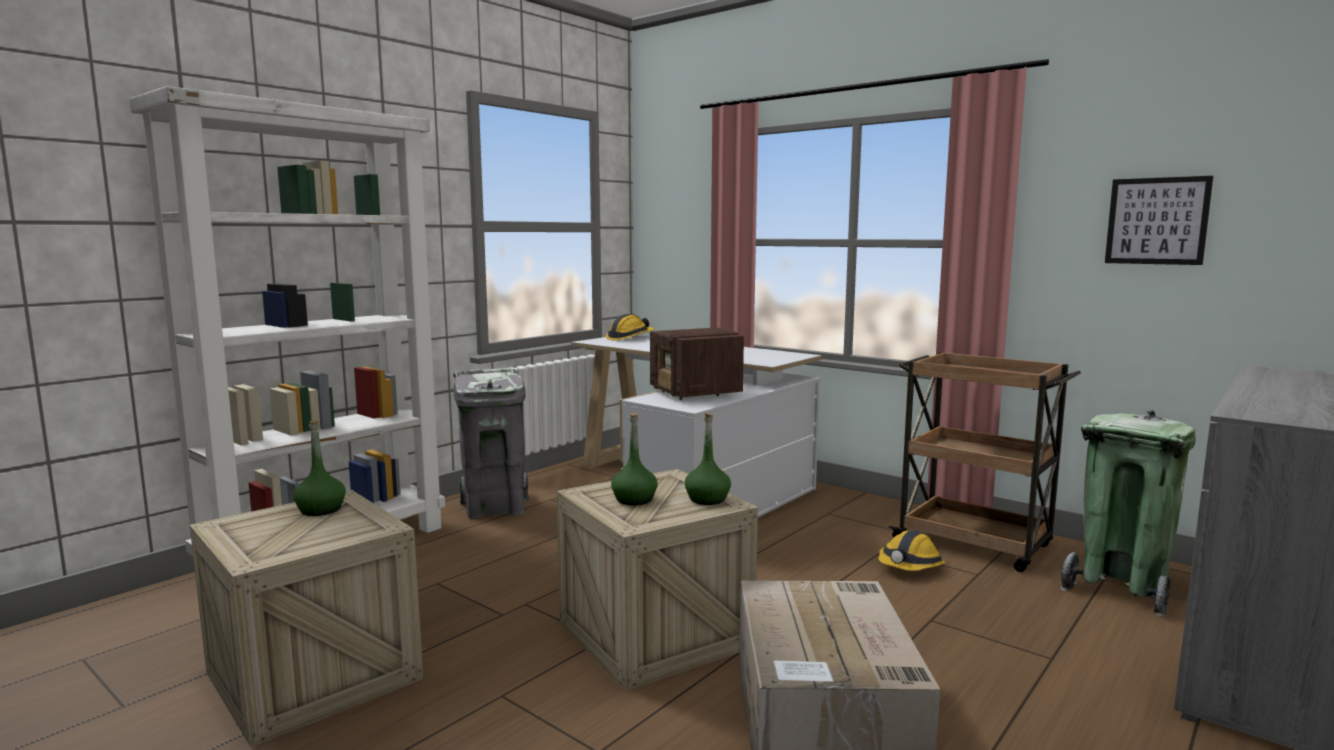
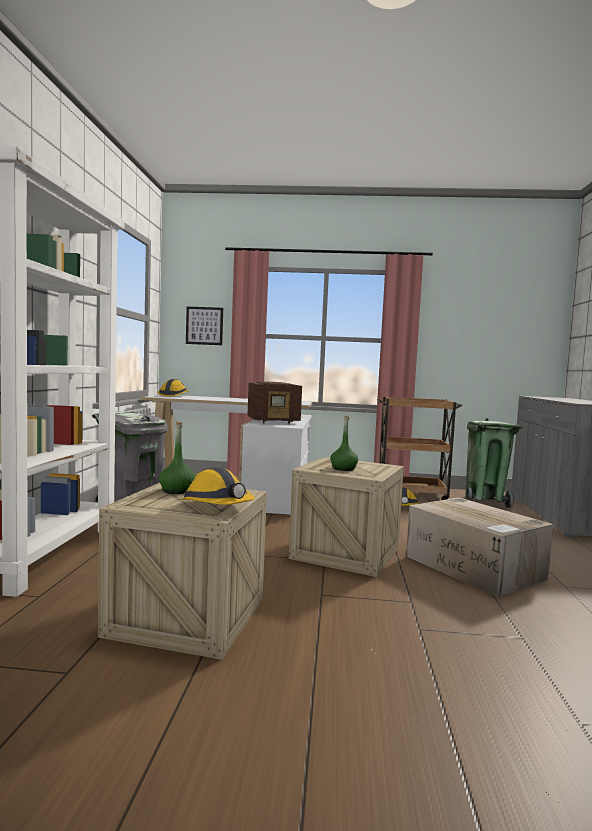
camera: 35 degrees left, 5 degrees down
radio [650,328,744,400] -> radio turned 45 degrees counterclockwise [247,381,302,424]
green bottle [685,413,731,505] -> none
picture [1105,176,1213,265] -> picture moved to [186,306,223,345]
none -> hard hat [181,467,255,505]

